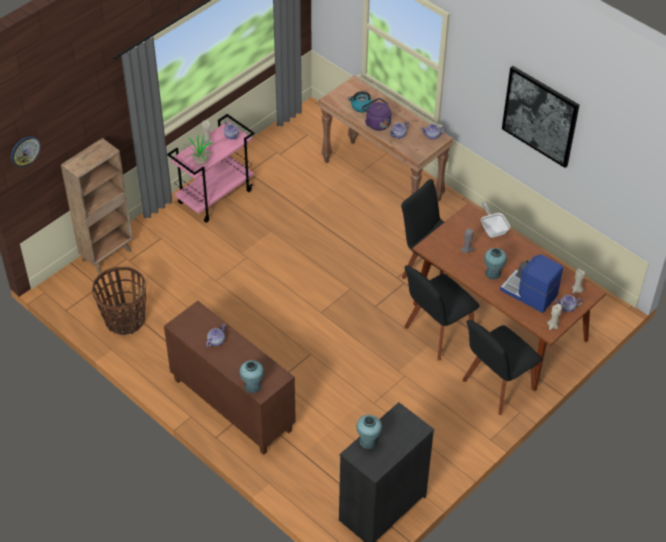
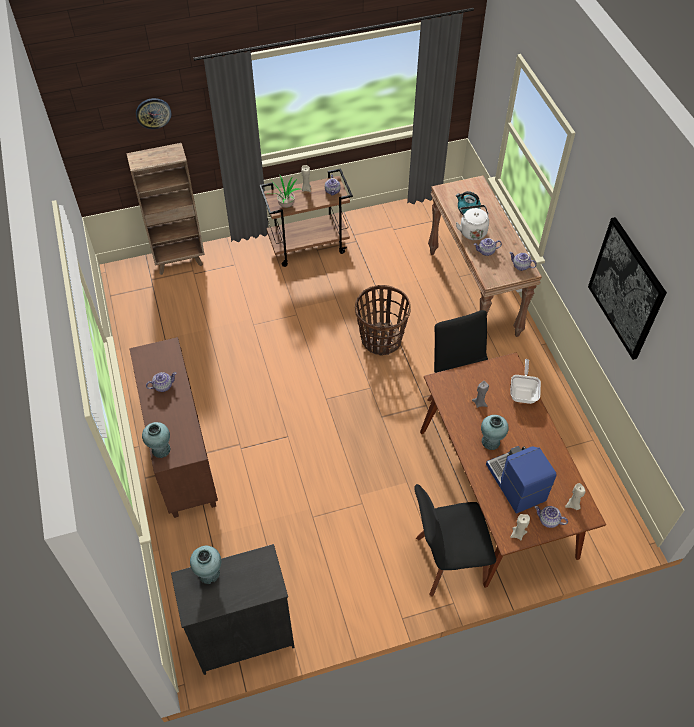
camera: 30 degrees right, 5 degrees up
wall clock [11,136,40,167] -> wall clock moved to [136,98,172,129]
basket [92,266,146,335] -> basket moved to [355,285,411,356]
pink cart [167,114,255,223] -> brown cart [259,168,353,267]
purple kettle [362,98,391,131] -> white kettle [456,205,489,240]
black chair [404,265,479,361] -> none

